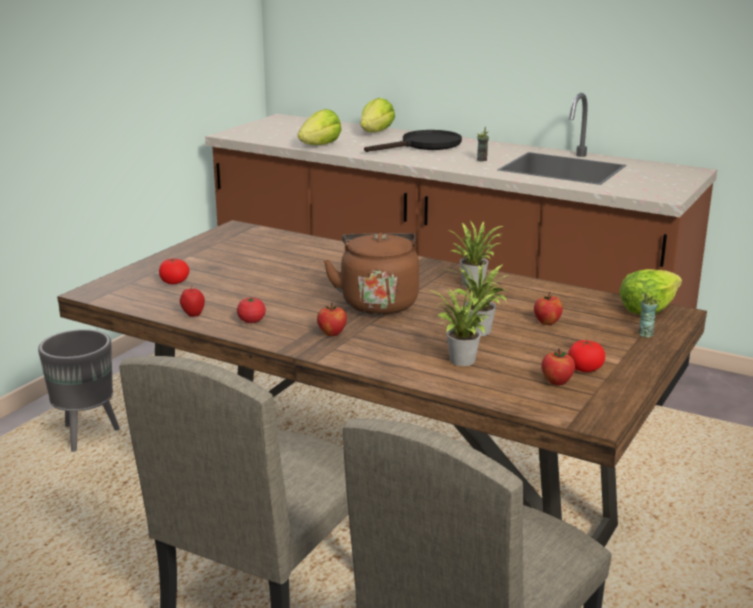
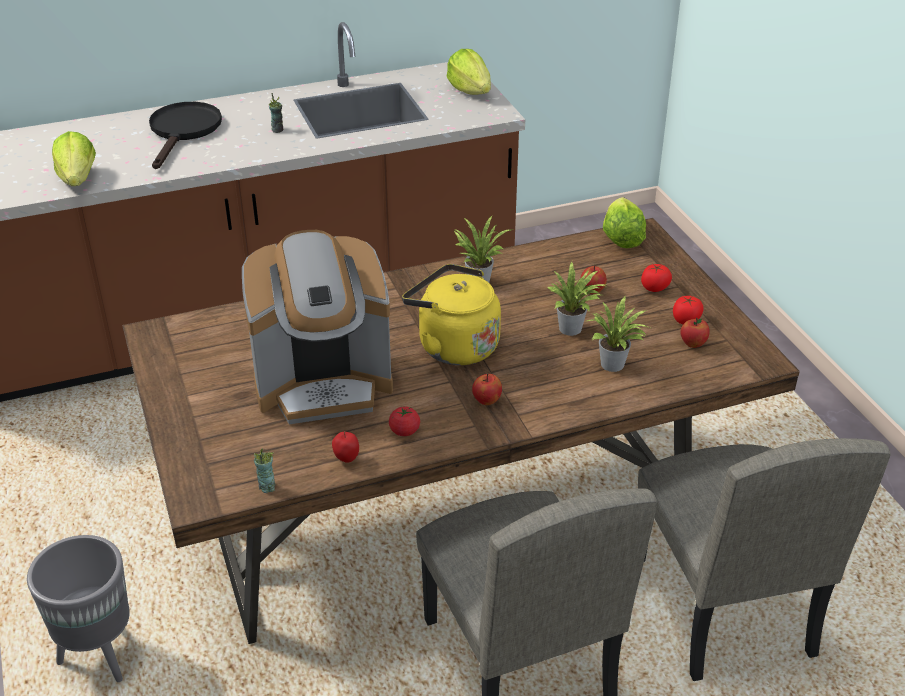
camera: 50 degrees left, 15 degrees up
tomato [159,258,189,284] -> tomato moved to [641,264,672,292]
brown kettle [323,233,419,315] -> yellow kettle [402,264,501,365]
lettuce [360,98,395,132] -> lettuce moved to [446,49,491,95]
cup [639,293,659,338] -> cup moved to [254,449,276,493]
none -> coffee machine [242,230,393,424]

